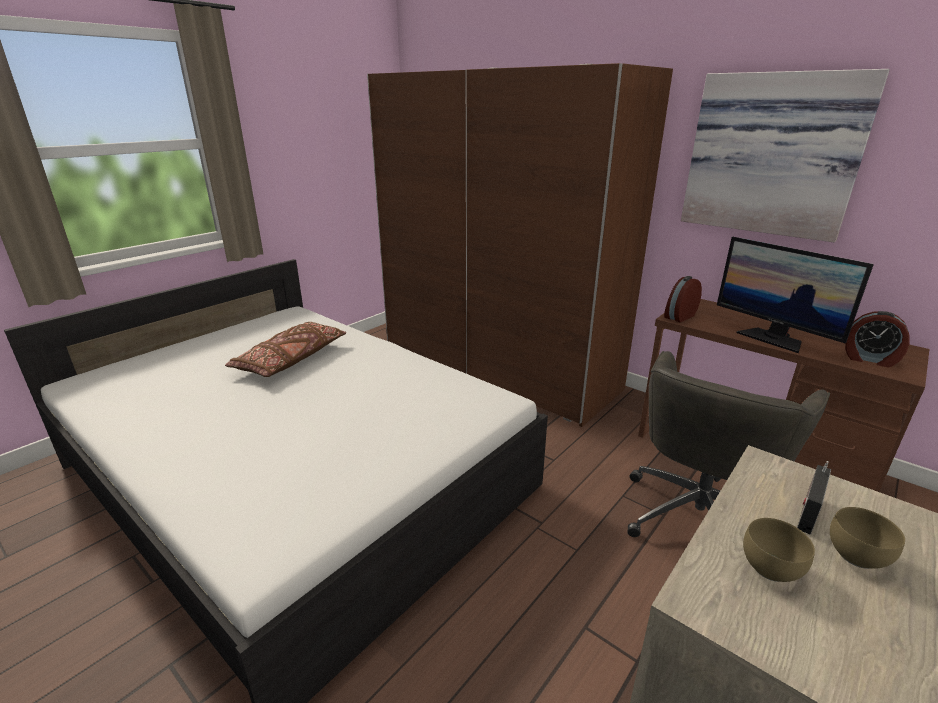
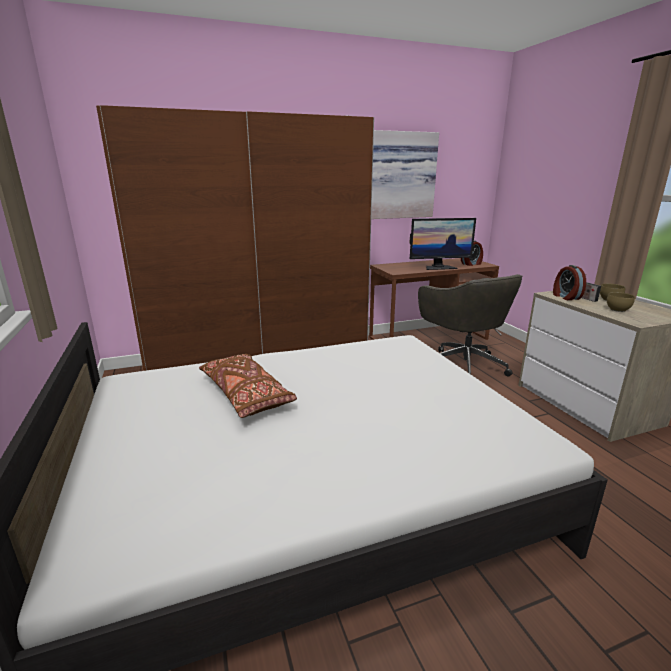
camera: 60 degrees left, 5 degrees down
alarm clock [664,276,702,322] -> alarm clock moved to [553,265,586,300]

